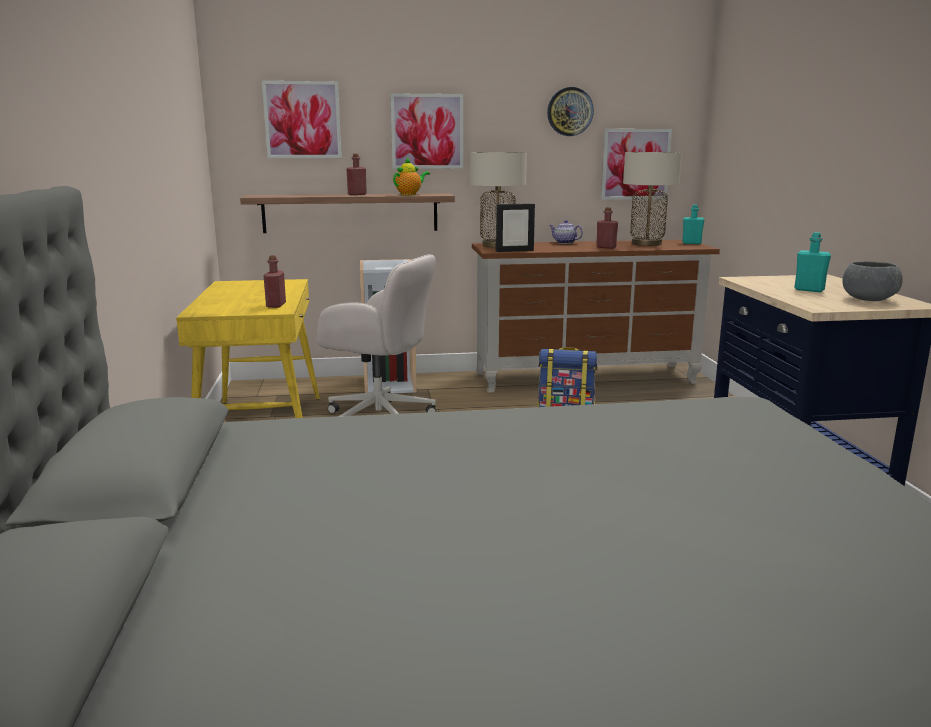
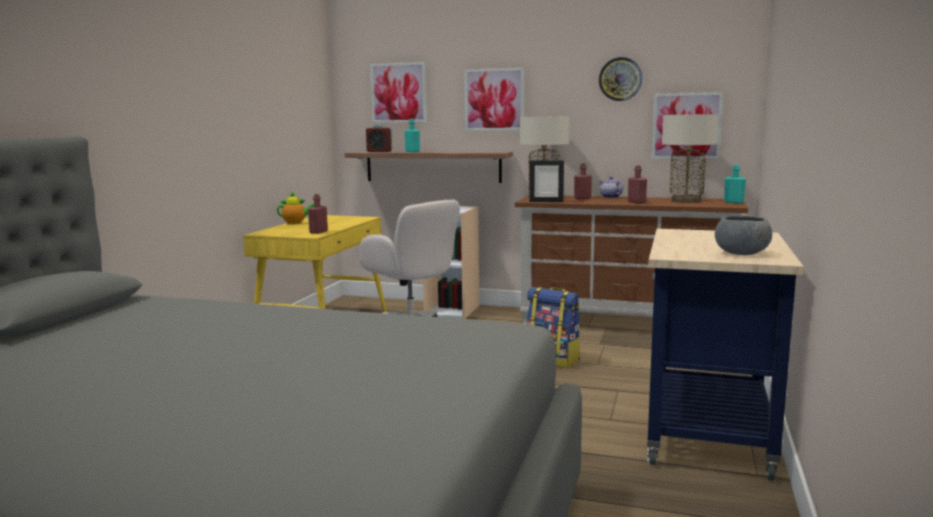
camera: 25 degrees right, 5 degrees down
red bottle [347,154,367,195] -> red bottle moved to [574,163,592,199]
teapot [393,158,430,195] -> teapot moved to [277,192,314,225]
turquoise bottle [794,232,831,292] -> turquoise bottle moved to [405,119,420,152]
none -> alarm clock [366,125,392,152]

